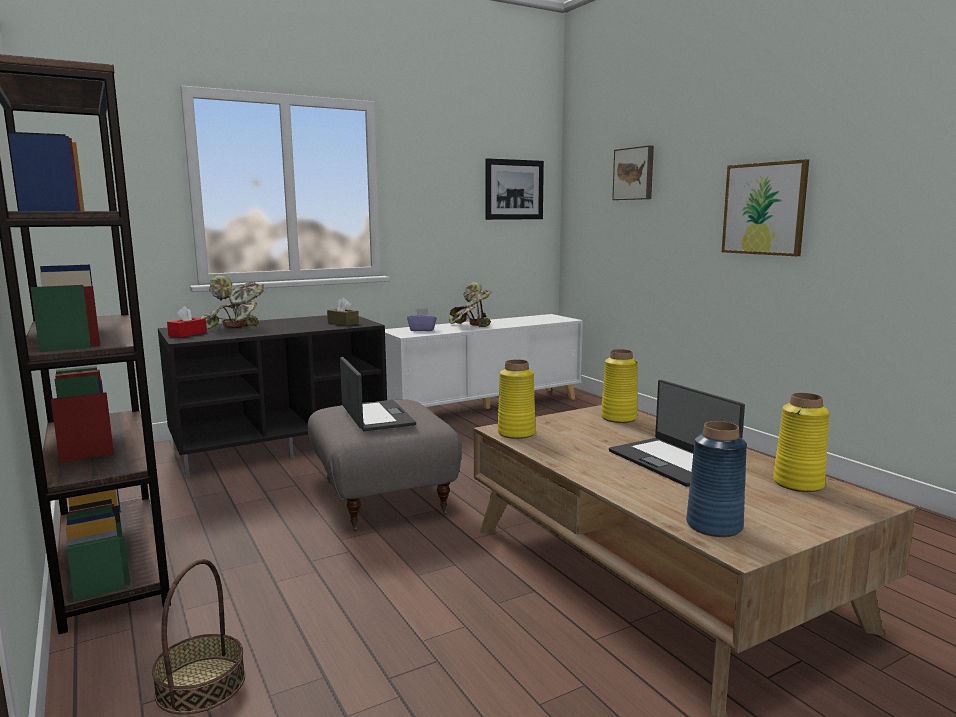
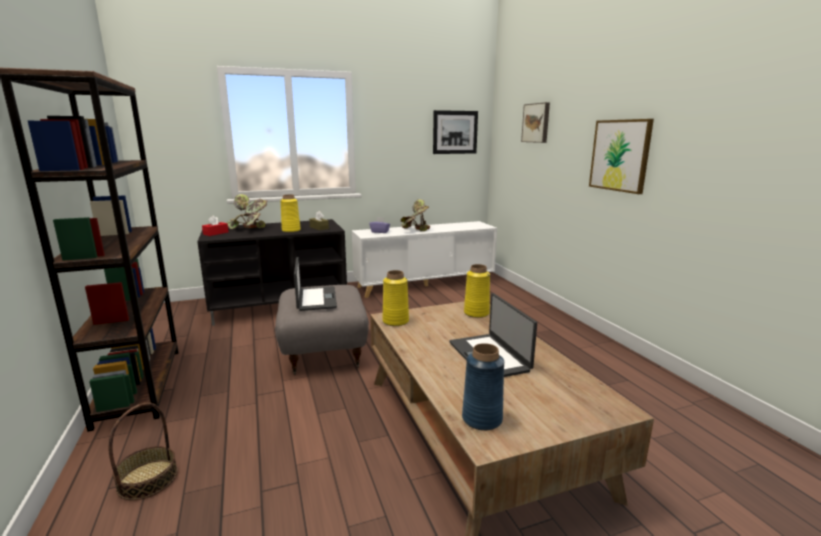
camera: 10 degrees right, 5 degrees up
yellow vase [773,393,830,492] -> yellow vase moved to [280,194,301,232]

